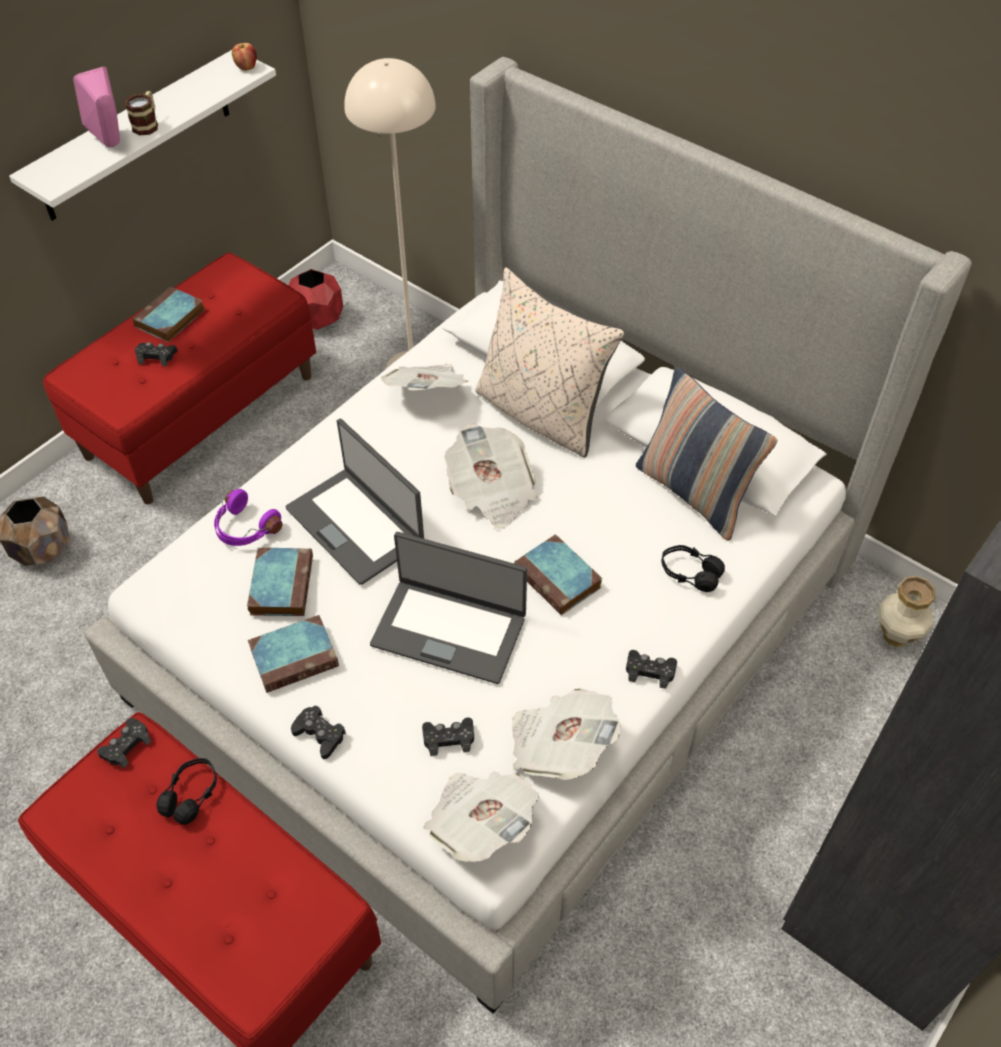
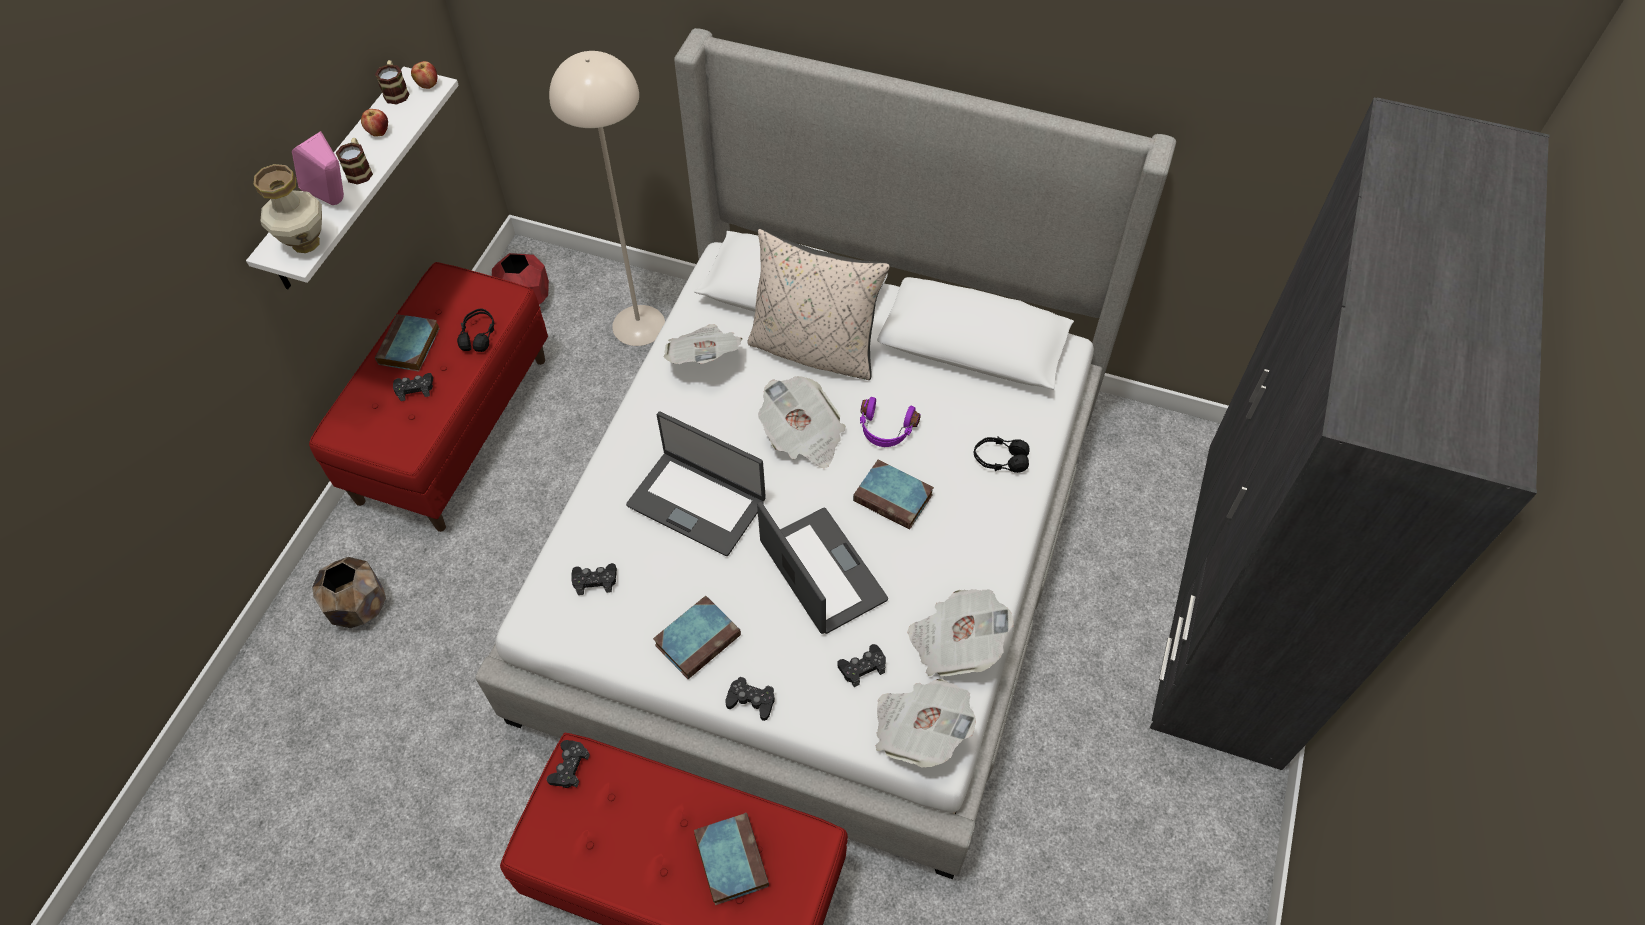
camera: 20 degrees left, 5 degrees up
black headphones [156,758,217,825] -> black headphones moved to [457,308,494,352]
purple headphones [214,489,283,546] -> purple headphones moved to [860,397,921,447]
book [247,548,313,616] -> book moved to [694,813,769,905]
laptop [370,532,527,684] -> laptop turned 120 degrees counterclockwise [757,502,888,634]
black game controller [626,650,677,689] -> black game controller moved to [571,563,617,595]
pillow [636,367,777,540] -> none
vase [878,576,936,647] -> vase moved to [254,164,322,253]
none -> apple [361,109,388,137]
none -> mug [375,60,410,105]

